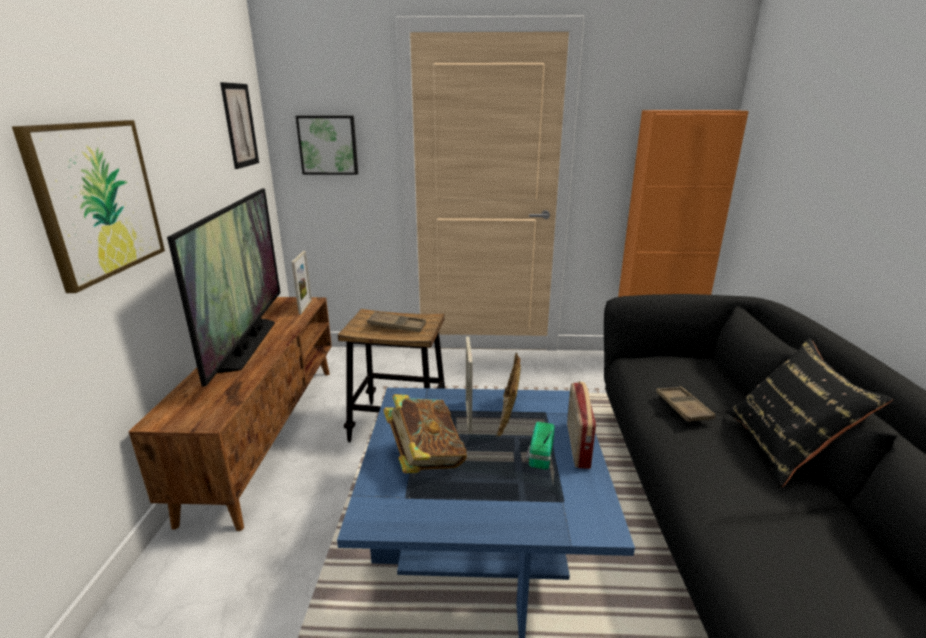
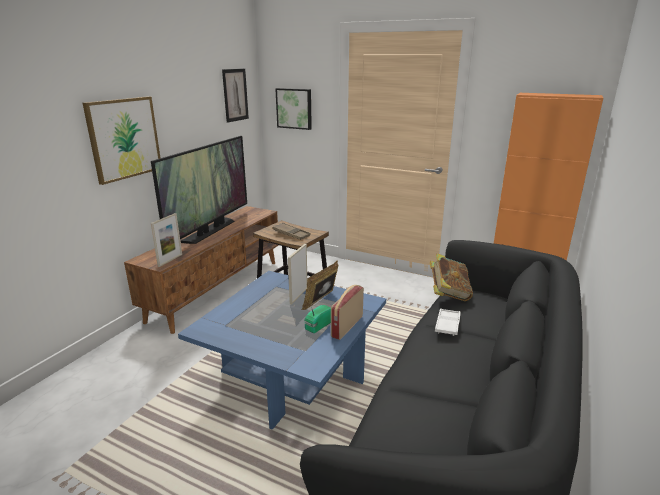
camera: 25 degrees right, 0 degrees up
picture frame [292,251,312,315] -> picture frame moved to [151,213,182,267]
book [384,394,467,473] -> book moved to [430,253,473,301]
brown tray [656,386,715,422] -> white tray [435,308,461,336]
black pillow [727,338,893,487] -> none

